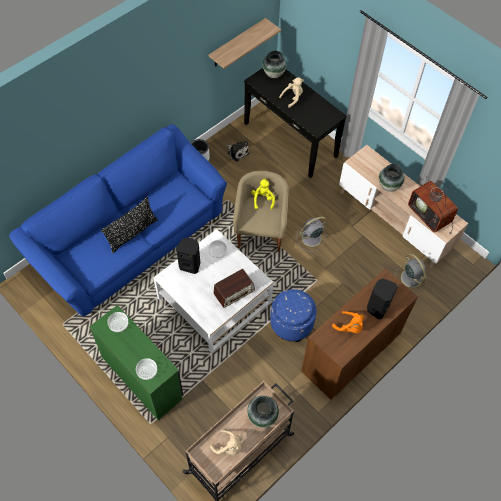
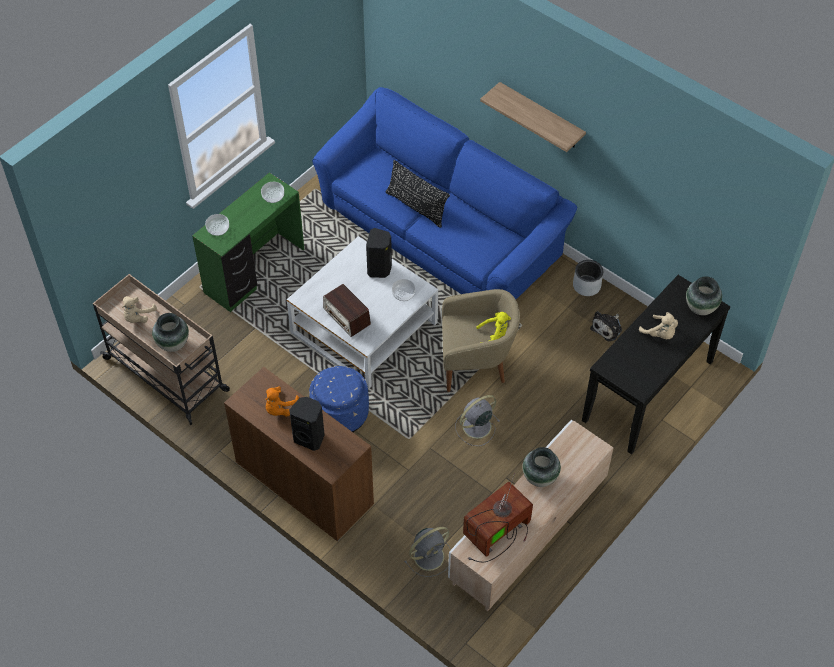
camera: 85 degrees right, 5 degrees down
shelf [208,18,281,69] -> shelf moved to [480,82,586,152]
grey fan [296,217,328,252] -> grey fan turned 90 degrees counterclockwise [455,395,500,446]

